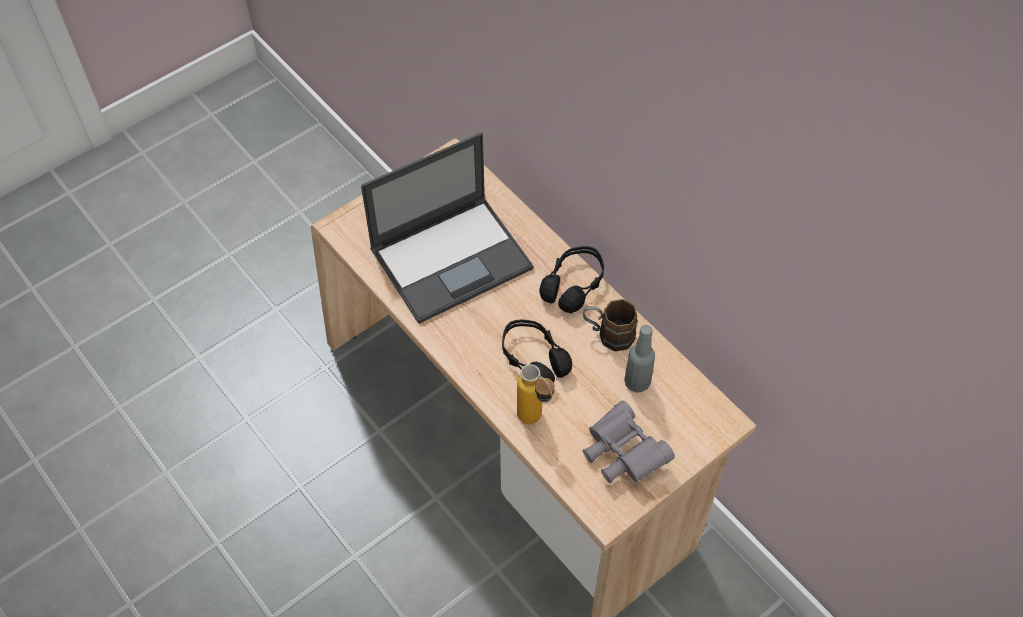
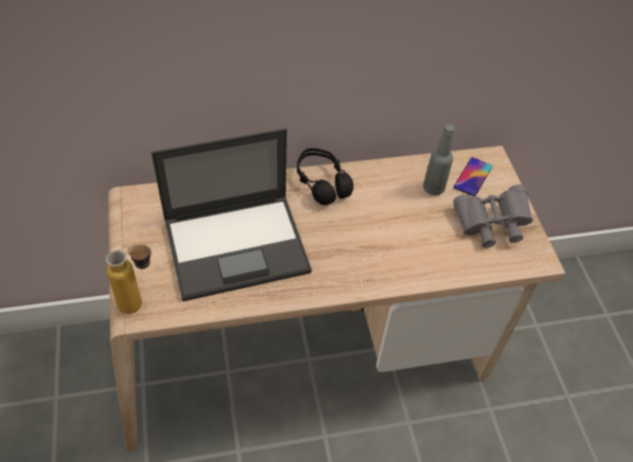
camera: 65 degrees left, 5 degrees down
laptop [361,133,534,324] -> laptop turned 75 degrees clockwise [151,128,312,301]
black headphones [502,320,572,382] -> none
bottle [517,364,555,424] -> bottle moved to [106,244,152,314]
brown mug [583,299,638,351] -> none
none -> phone [454,157,492,196]

